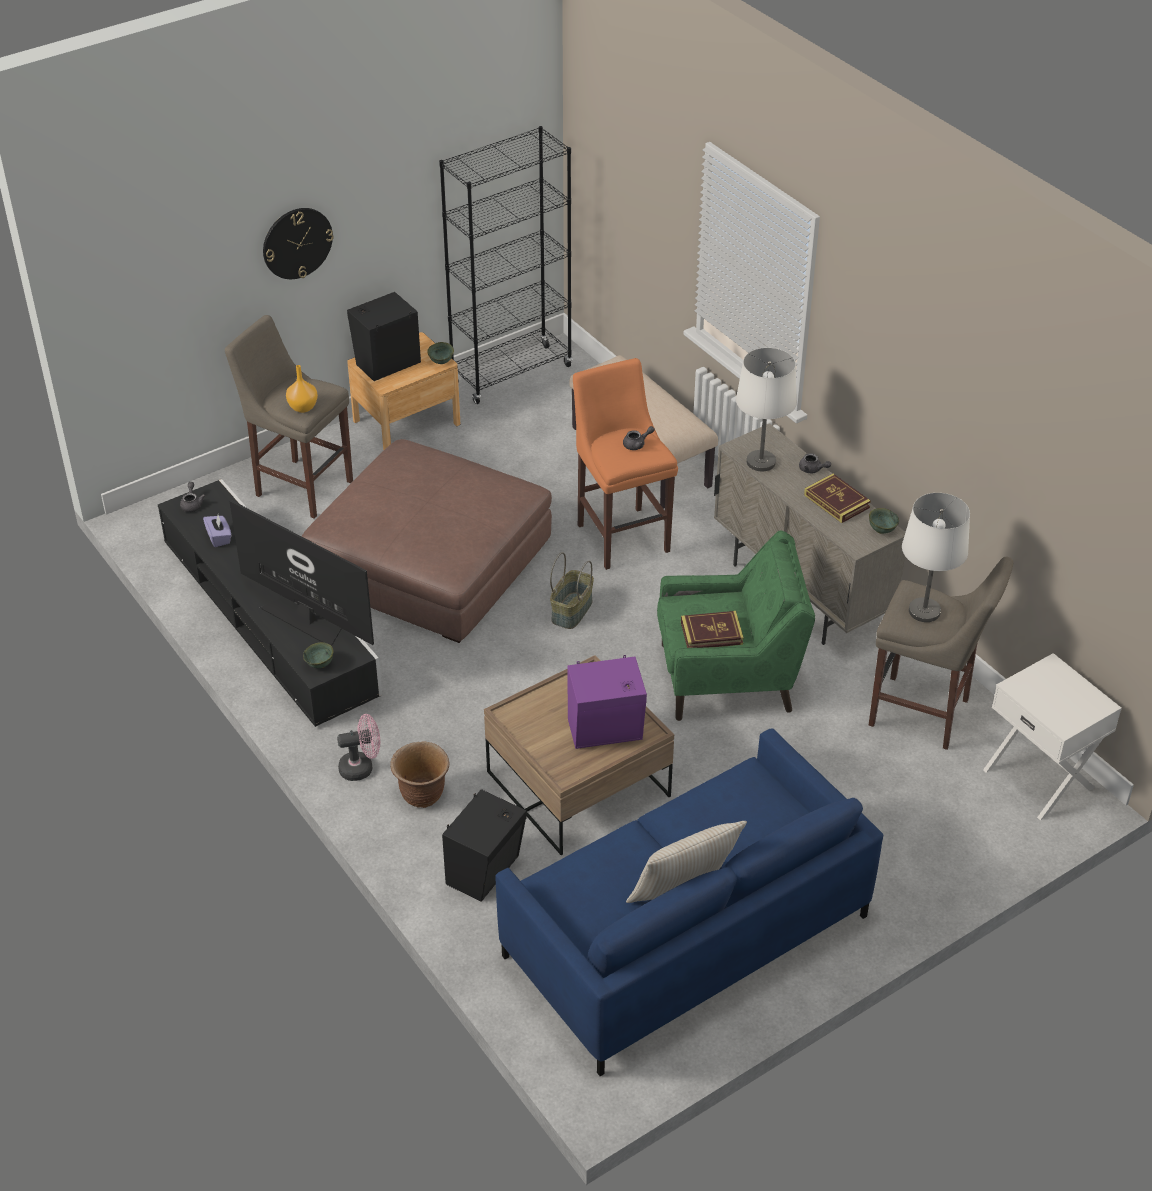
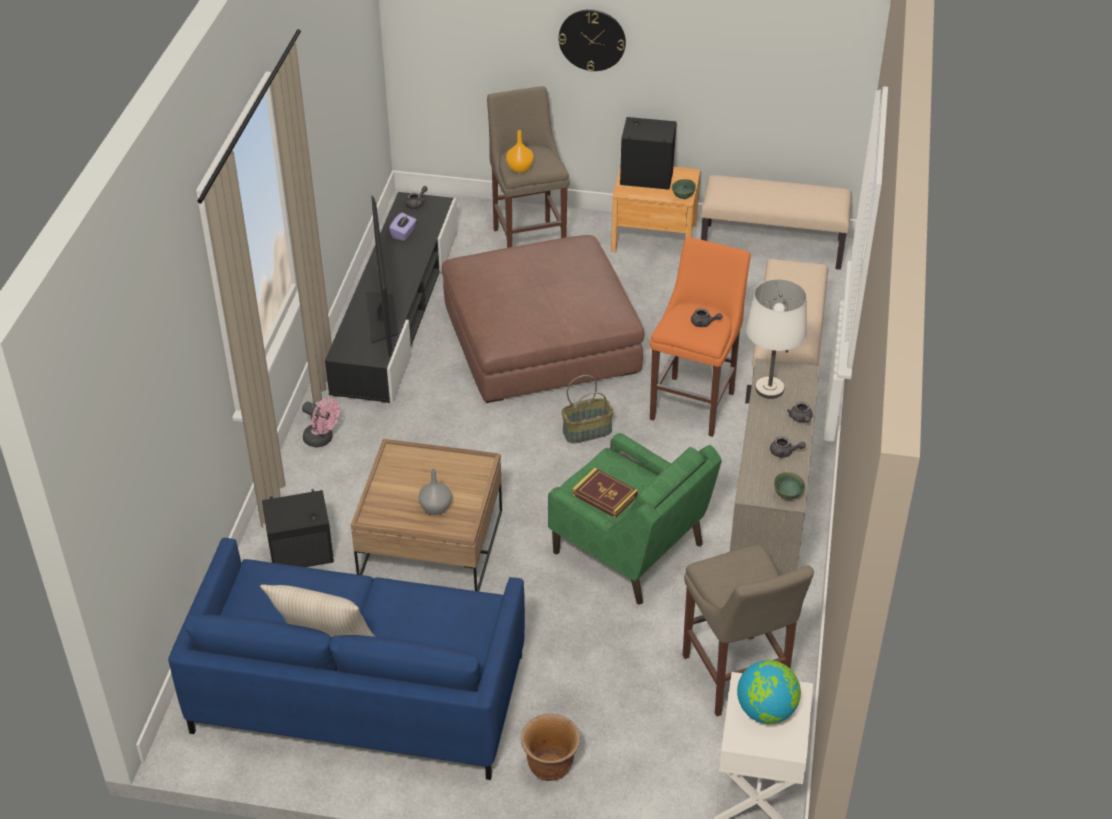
camera: 45 degrees right, 0 degrees up
green bowl [303,642,334,668] -> none
brown planter [390,741,449,808] -> brown planter moved to [521,714,580,781]
black bookcase [439,126,573,404] -> beige bench [701,175,852,270]
purple speaker [568,655,647,749] -> grey vase [419,469,452,515]
book [804,474,871,523] -> grey teapot [770,436,806,458]
white table lamp [902,493,970,622] -> none
none -> globe [737,660,801,724]

